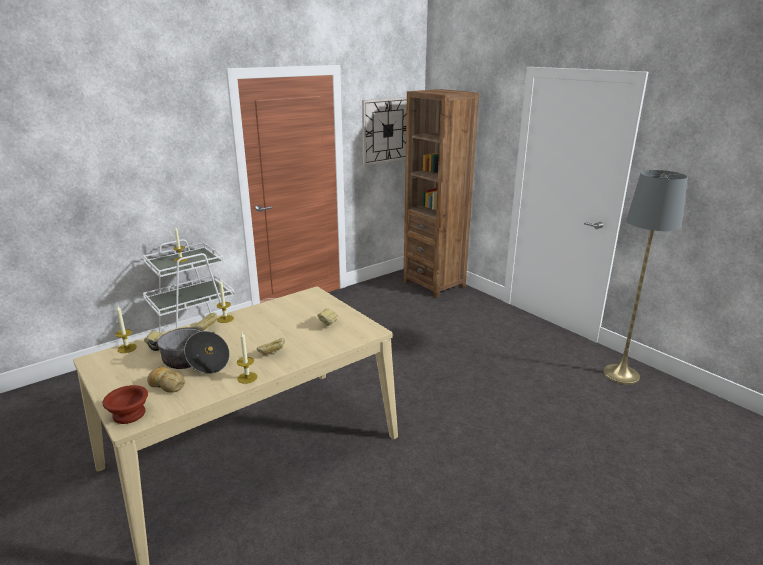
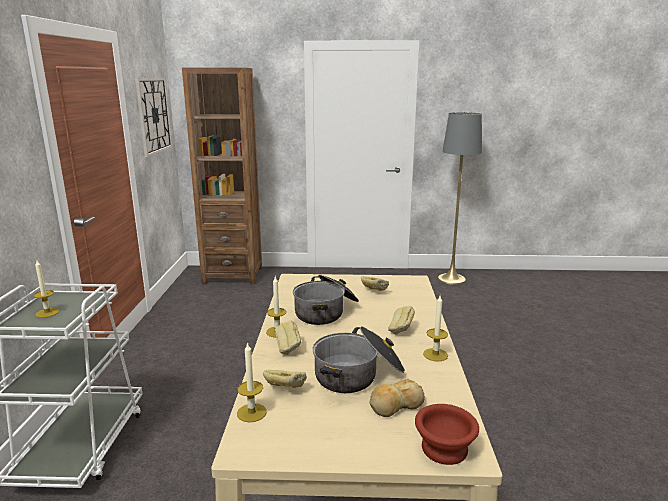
camera: 50 degrees left, 5 degrees down
none -> cooking pot [293,275,359,325]

